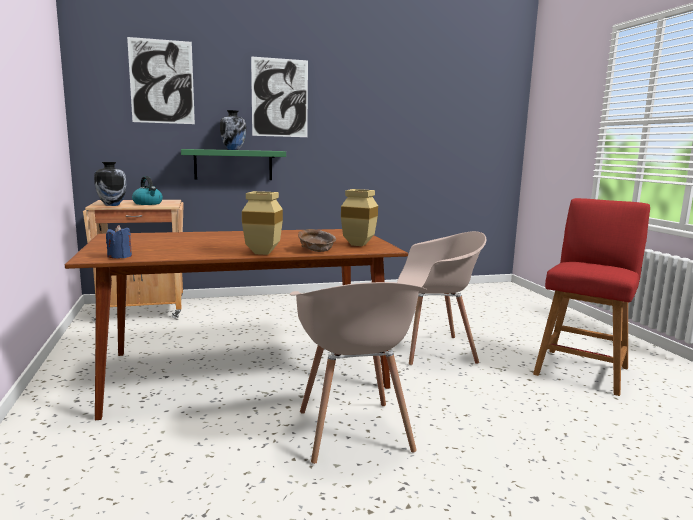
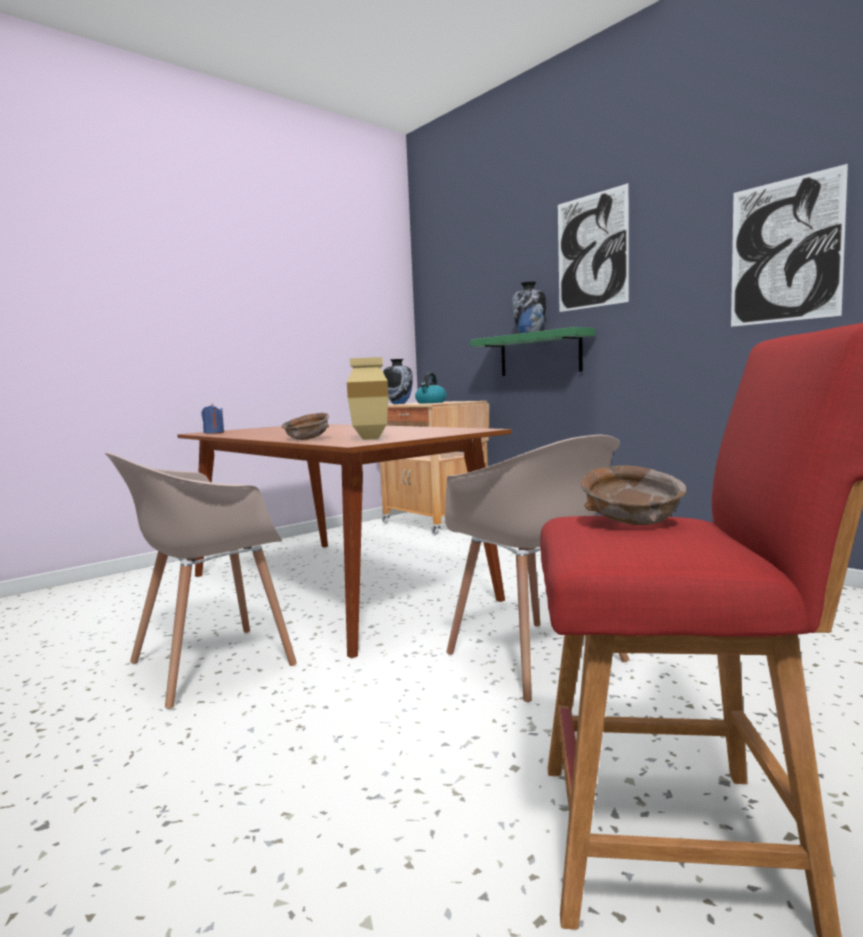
camera: 65 degrees right, 5 degrees down
picture [127,37,195,124] -> picture moved to [731,164,848,327]
beige vase [242,191,283,255] -> none
none -> brown bowl [581,465,686,525]

